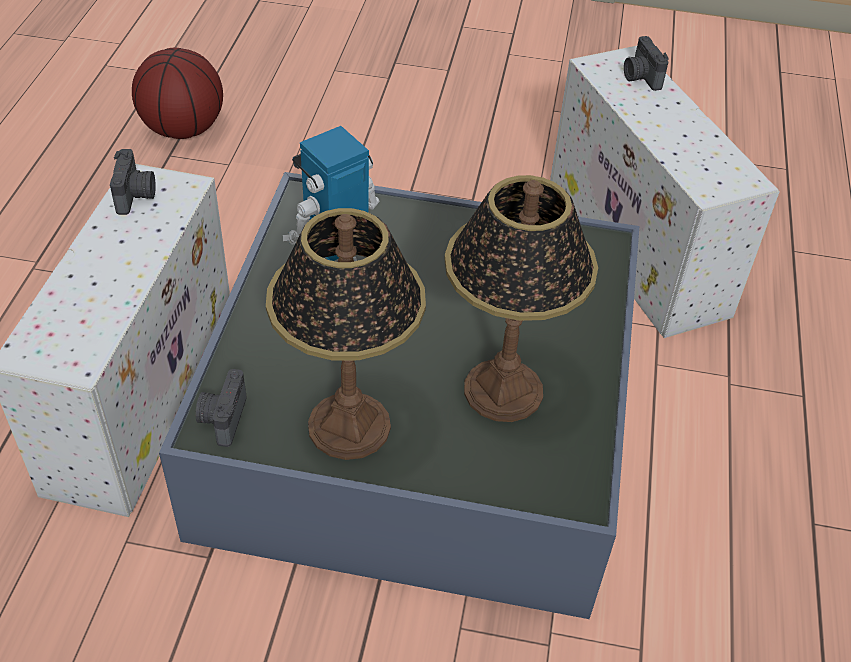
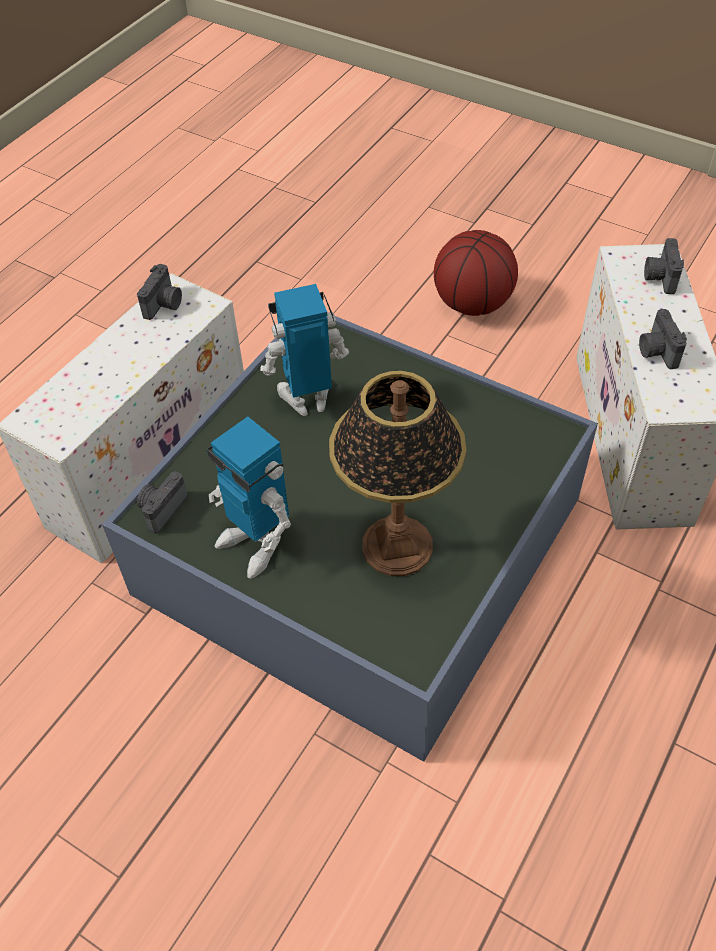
camera: 25 degrees right, 5 degrees up
basketball [132,48,223,139] -> basketball moved to [434,230,518,316]
table lamp [266,208,426,460] -> toy robot [206,417,291,579]
none -> camera [639,309,687,369]

